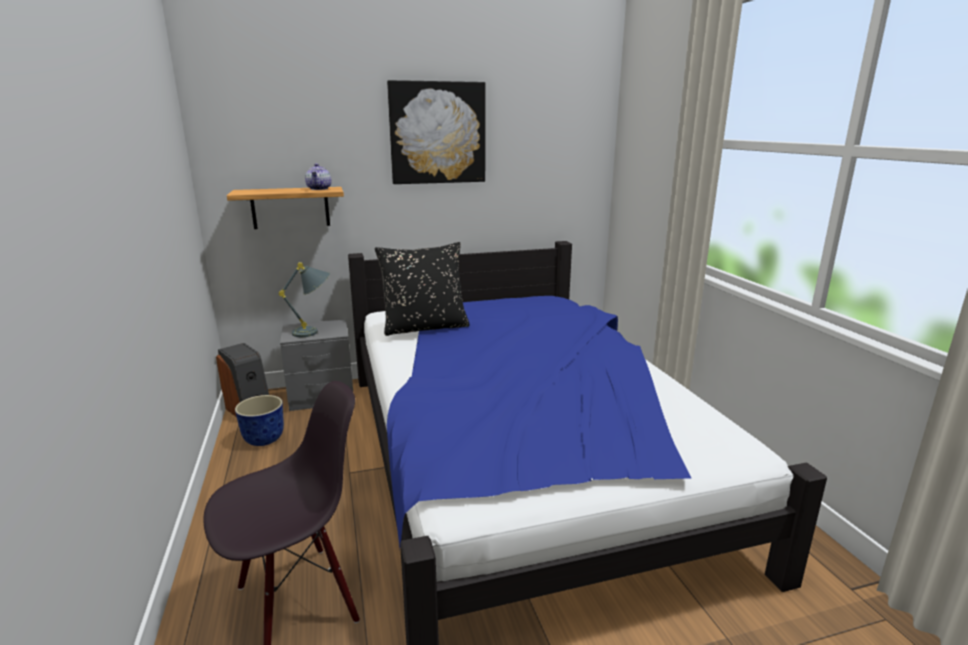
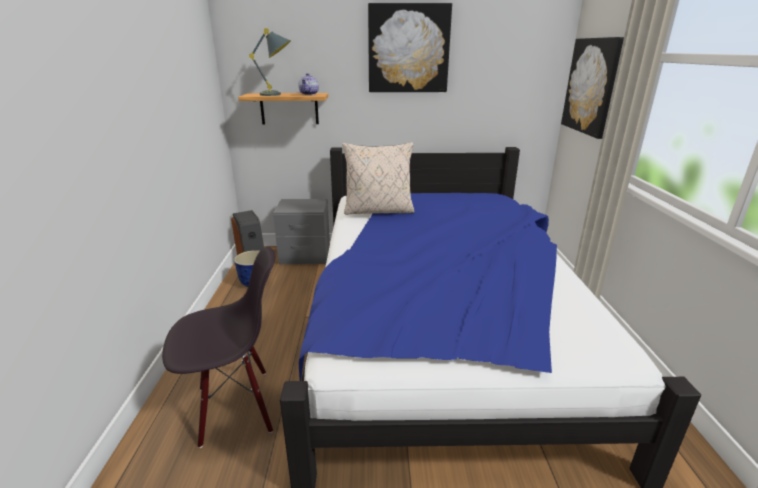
camera: 15 degrees right, 5 degrees up
grey table lamp [279,262,330,337] -> grey table lamp moved to [249,28,291,96]
black pillow [375,242,470,336] -> beige pillow [342,142,415,215]
none -> picture [561,37,624,139]

